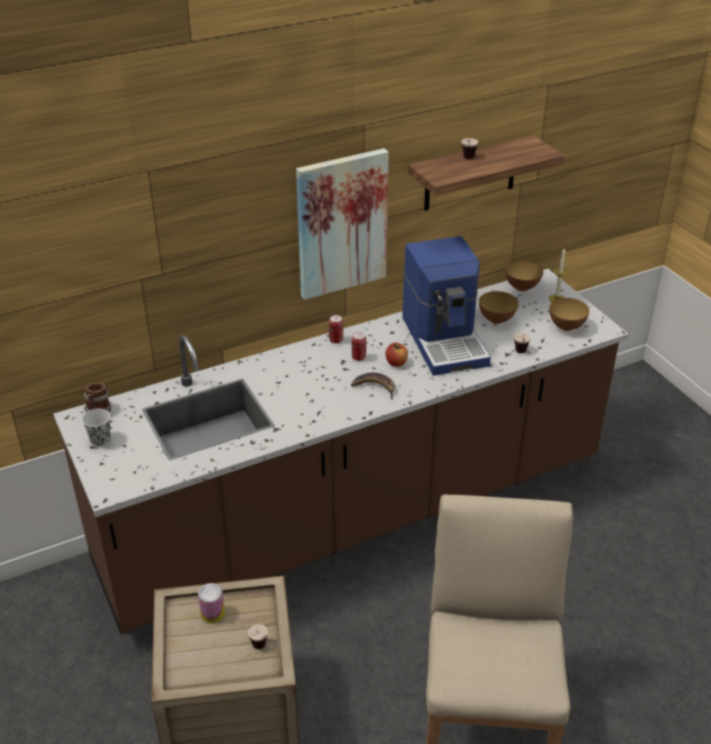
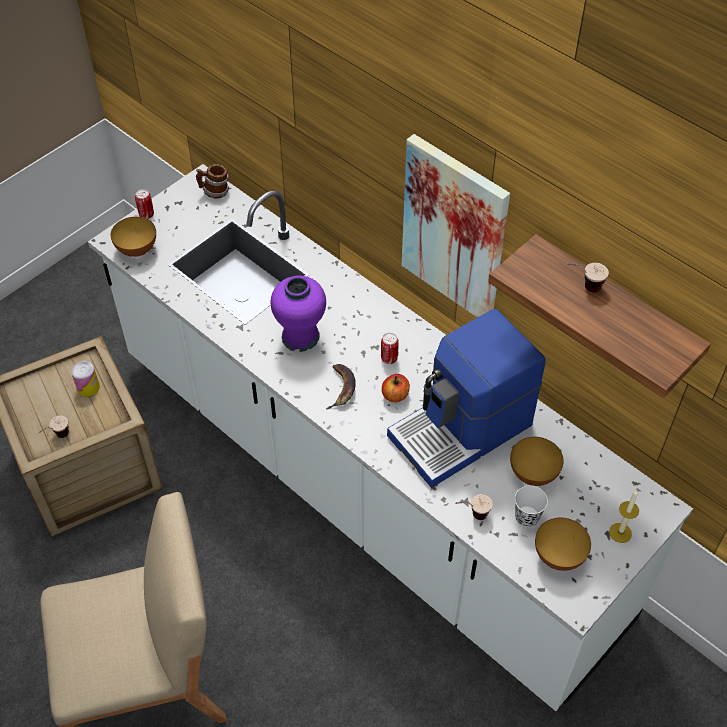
camera: 70 degrees right, 15 degrees up
brown counter [53,269,628,634] -> white counter [88,164,693,711]
white cup [82,409,111,447] -> white cup moved to [515,485,548,527]
can [329,315,343,344] -> can moved to [135,189,154,219]
bowl [505,260,543,291] -> bowl moved to [111,217,156,257]
none -> purple vase [271,276,326,352]

